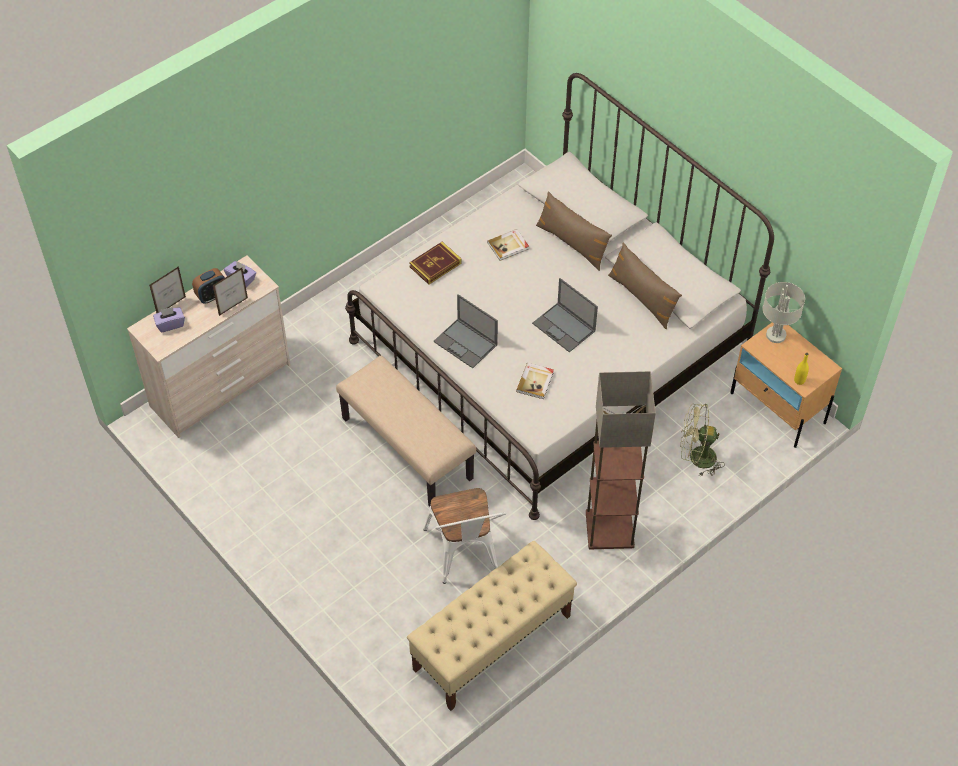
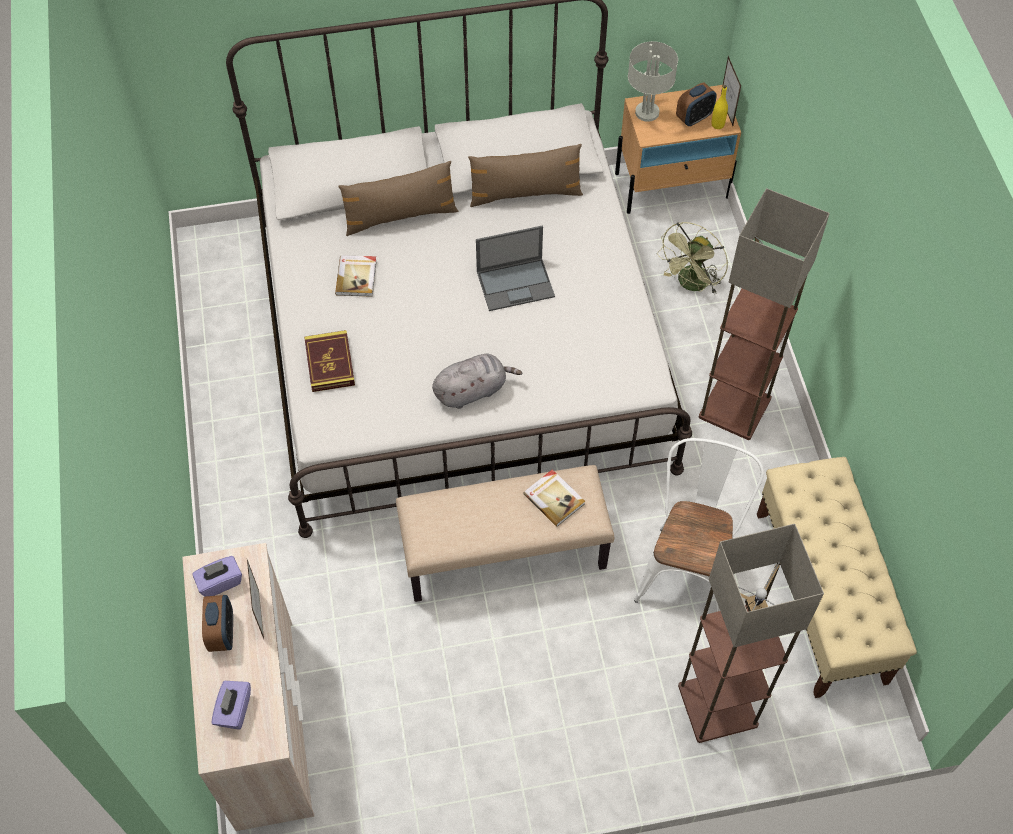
camera: 60 degrees left, 5 degrees up
picture frame [149,266,186,313] -> picture frame moved to [720,56,741,126]
white chair [423,488,506,584] -> white chair turned 90 degrees counterclockwise [634,438,764,612]
laptop [434,294,498,368] -> grey plush toy [432,354,523,409]
book [516,363,554,399] -> book moved to [523,469,585,527]
none -> alarm clock [676,83,717,126]
none -> floor lamp [678,524,824,743]

